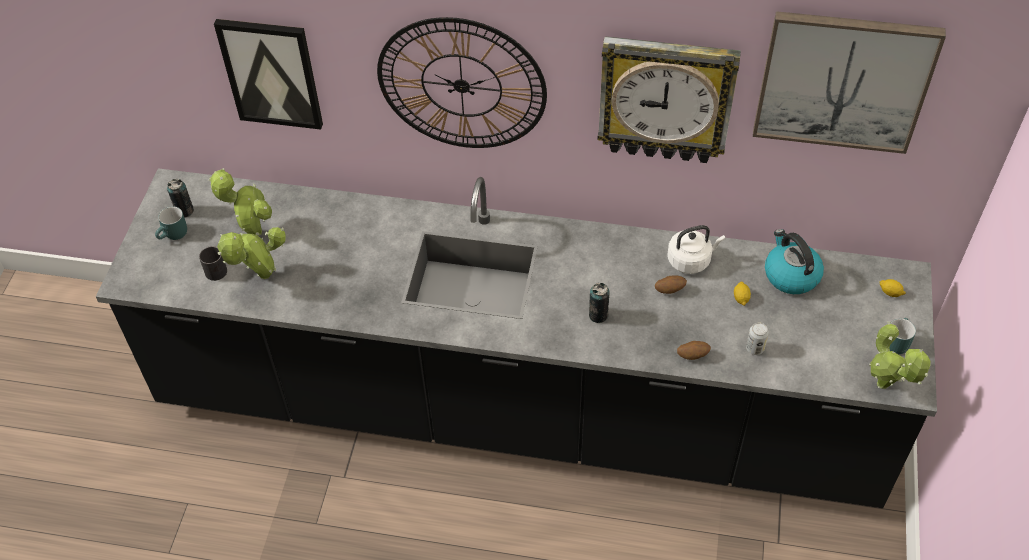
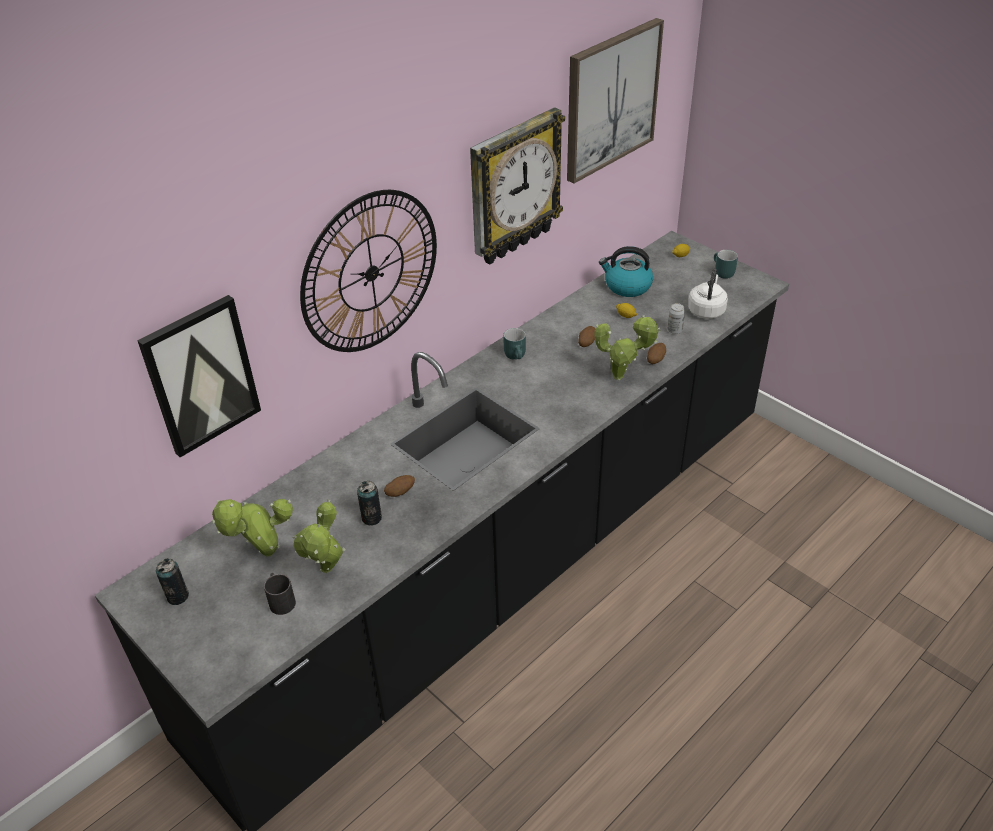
camera: 55 degrees left, 10 degrees down
turquoise mug [155,206,187,240] -> turquoise mug moved to [503,328,526,360]
can [589,283,610,323] -> can moved to [357,481,382,525]
white kettle [667,225,725,274] -> white kettle moved to [688,269,728,319]
potted plant [869,322,930,389] -> potted plant moved to [594,315,661,381]
none -> potato [384,475,415,497]

